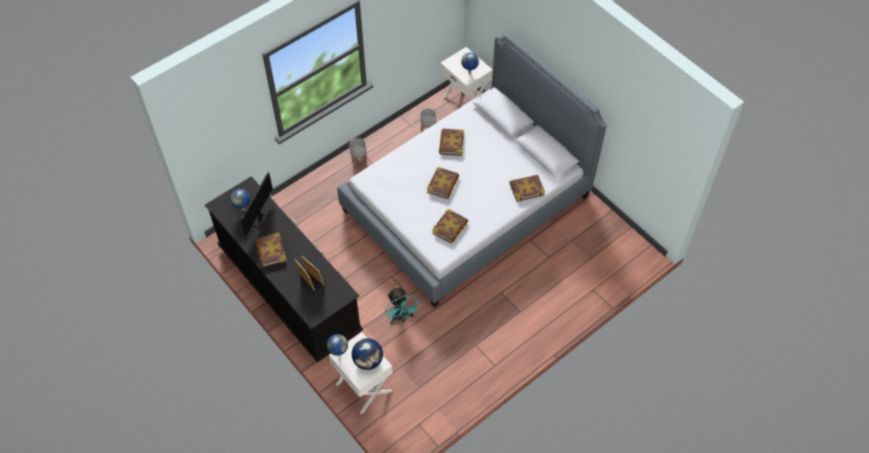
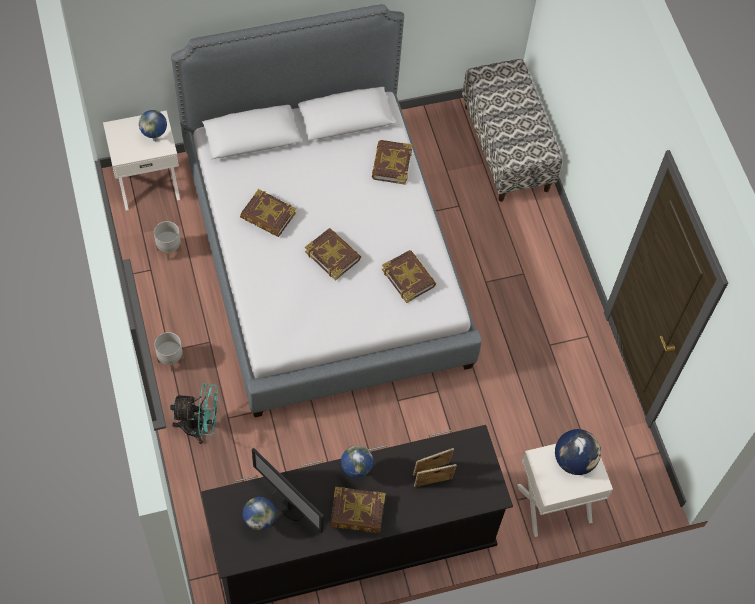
camera: 70 degrees left, 5 degrees up
globe [327,334,348,356] -> globe moved to [341,445,373,478]
turquoise fan [385,287,421,324] -> turquoise fan moved to [170,383,218,444]
none -> bench [462,59,562,202]

